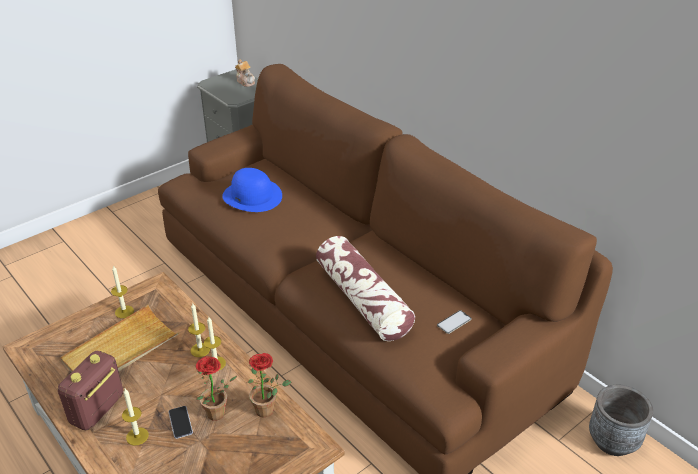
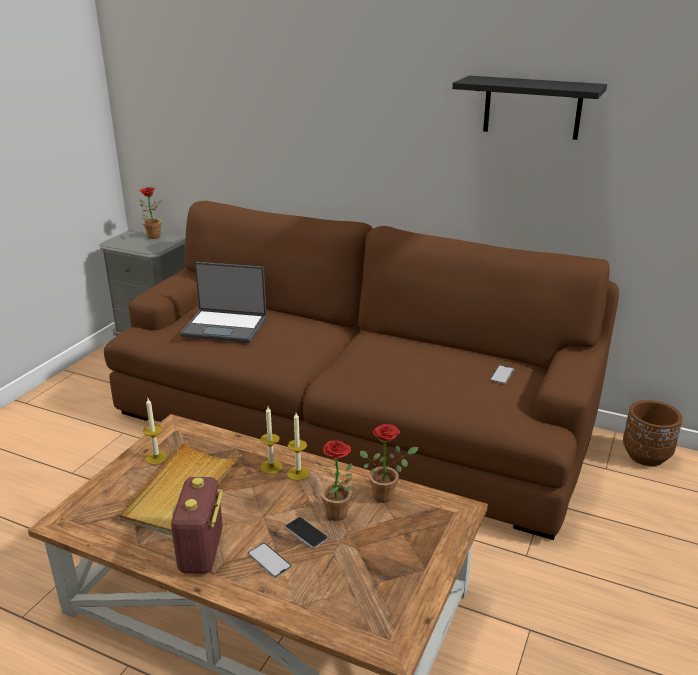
camera: 25 degrees left, 10 degrees down
candle [122,389,149,446] -> phone [248,543,292,578]
blue hat [222,168,282,212] -> laptop [180,262,266,343]
teapot [235,59,255,87] -> potted plant [139,187,162,239]
pillow [316,236,415,341] -> none
grey planter [589,385,653,456] -> brown planter [623,400,683,466]
none -> black shelf [452,76,607,140]

